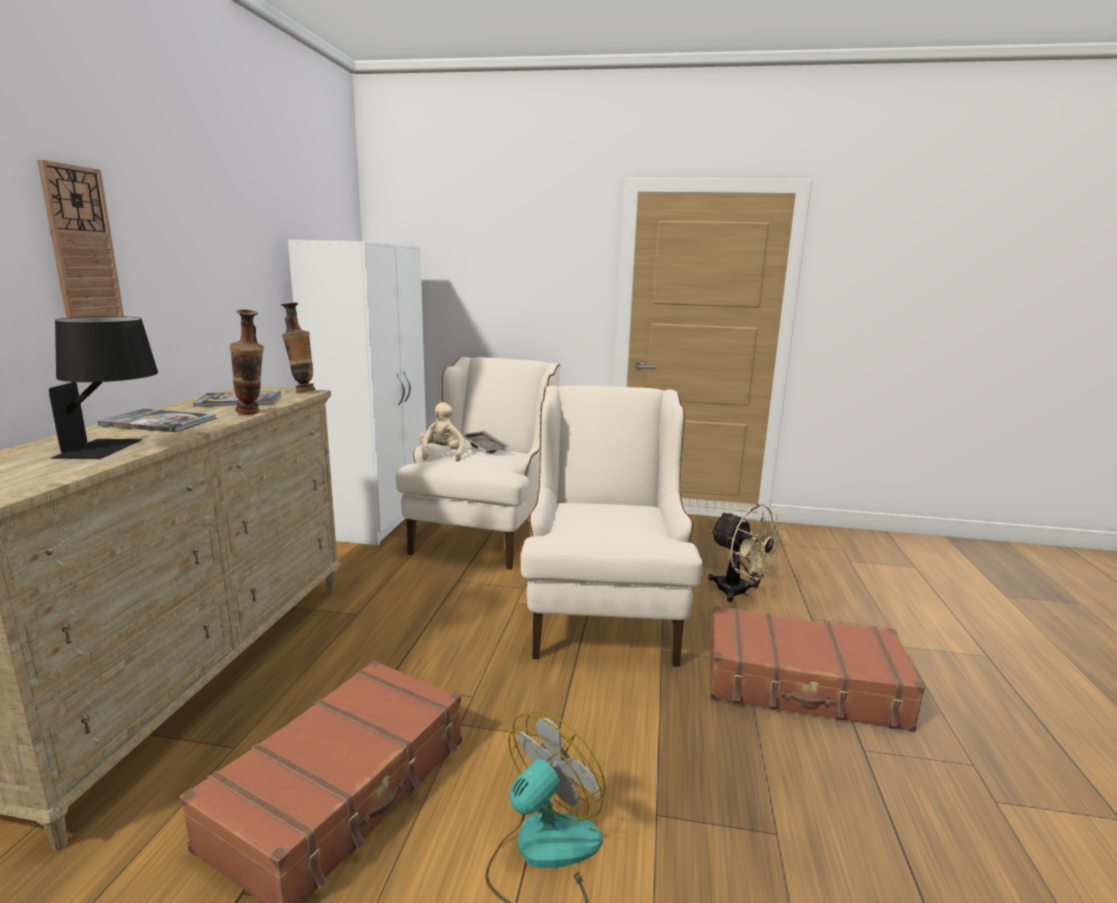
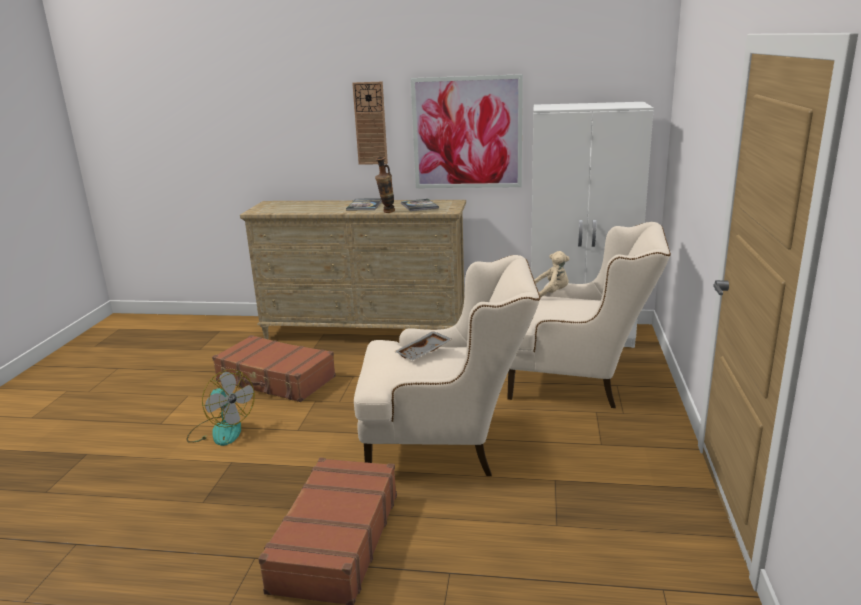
camera: 90 degrees right, 5 degrees up
black table lamp [49,316,158,459] -> none
vase [281,303,315,393] -> none
grey tray [462,431,509,454] -> grey tray moved to [394,331,451,360]
beige fan [708,504,787,602] -> none
none -> picture [411,74,523,188]

